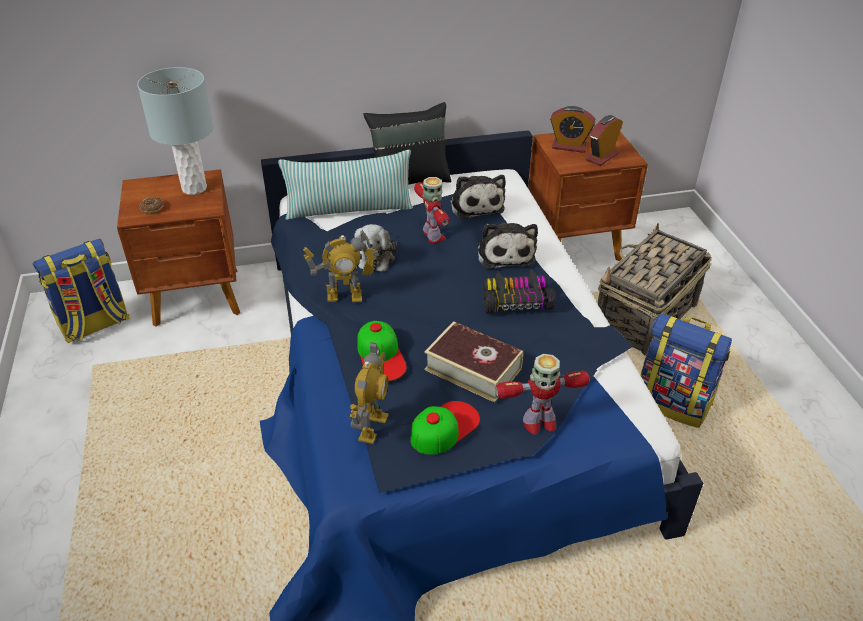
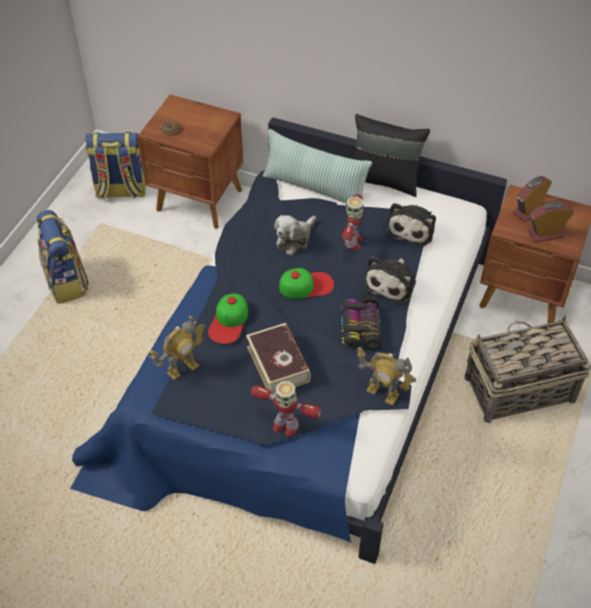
camera: 35 degrees right, 10 degrees up
grey table lamp [137,67,213,195] -> none
toy robot [303,230,379,302] -> toy robot moved to [357,347,416,406]
cap [410,401,480,455] -> cap moved to [279,268,334,299]
toy car [483,269,556,314] -> toy car turned 120 degrees counterclockwise [340,294,382,350]
alarm clock [550,106,596,153] -> alarm clock turned 90 degrees clockwise [512,176,552,222]
backpack [640,313,732,428] -> backpack moved to [37,210,89,304]

